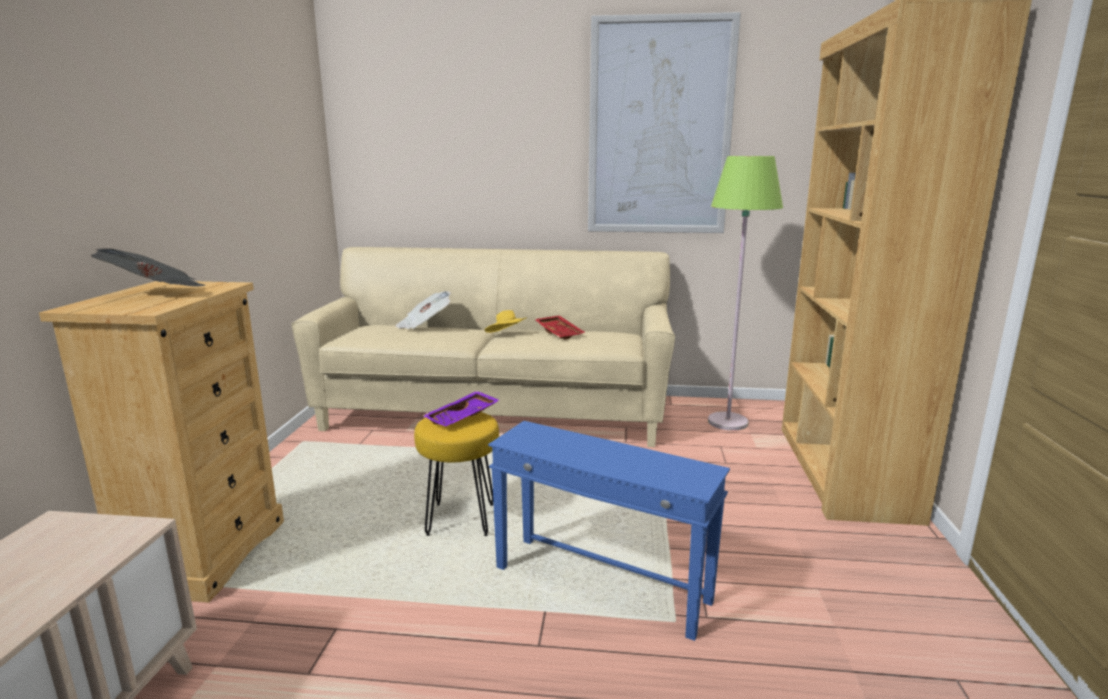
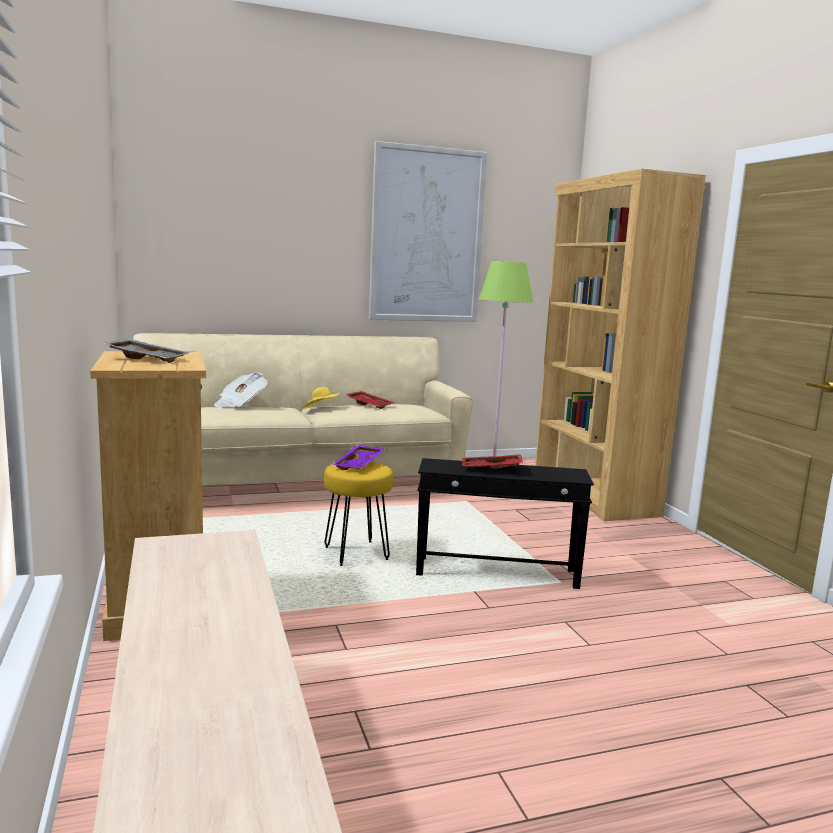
camera: 25 degrees left, 5 degrees down
newspaper [91,248,205,286] -> grey tray [103,339,190,363]
blue side table [488,421,730,641] -> black side table [416,458,594,589]
none -> red tray [462,454,523,468]

